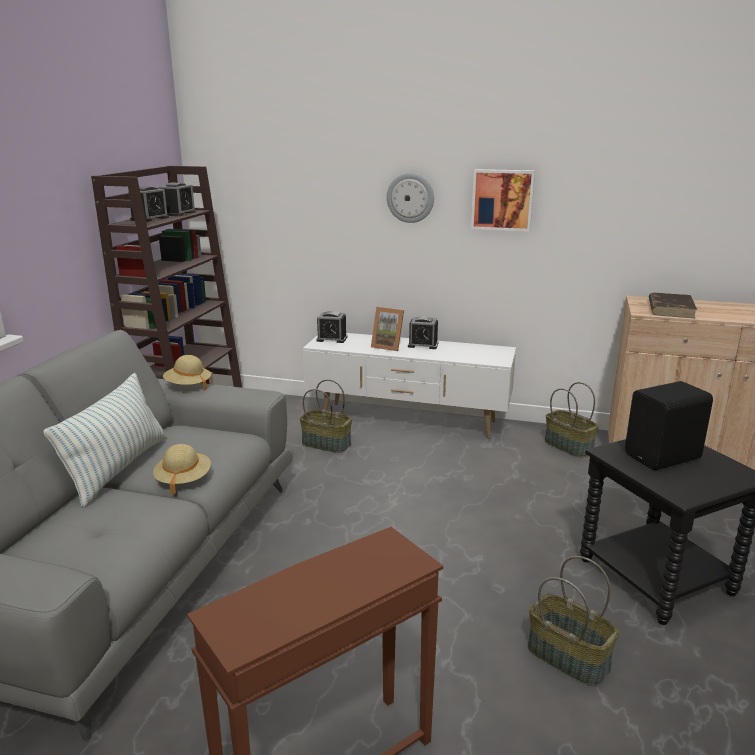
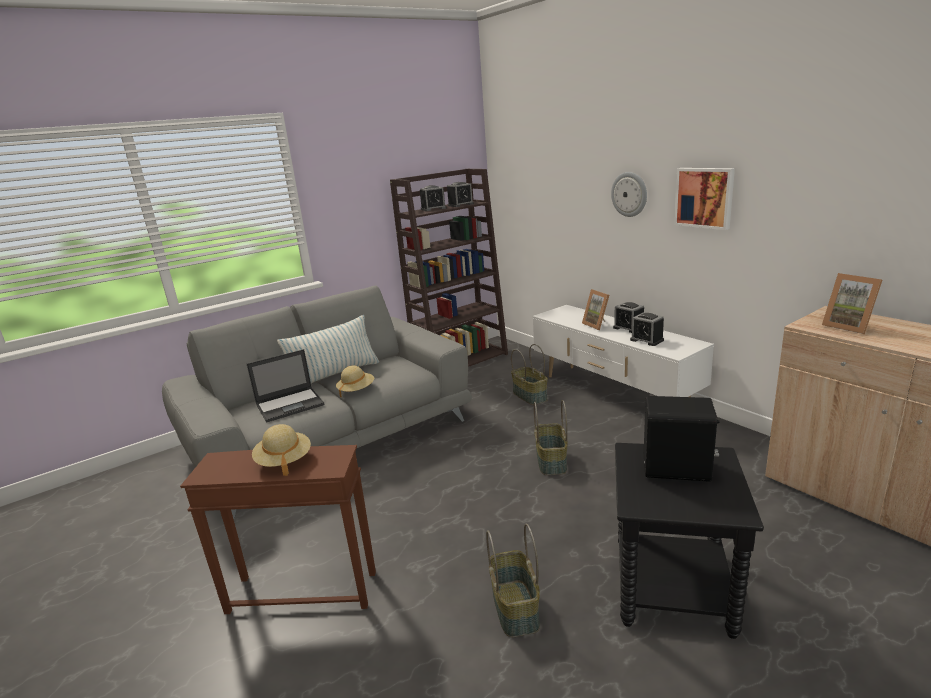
camera: 40 degrees right, 0 degrees up
beige hat [163,355,211,391] -> beige hat moved to [252,424,311,476]
alarm clock [316,311,347,343] -> alarm clock moved to [630,312,664,346]
basket [545,382,599,458] -> basket moved to [534,400,568,475]
brown book [649,293,697,319] -> picture frame [822,273,882,334]
none -> laptop [247,349,324,422]

